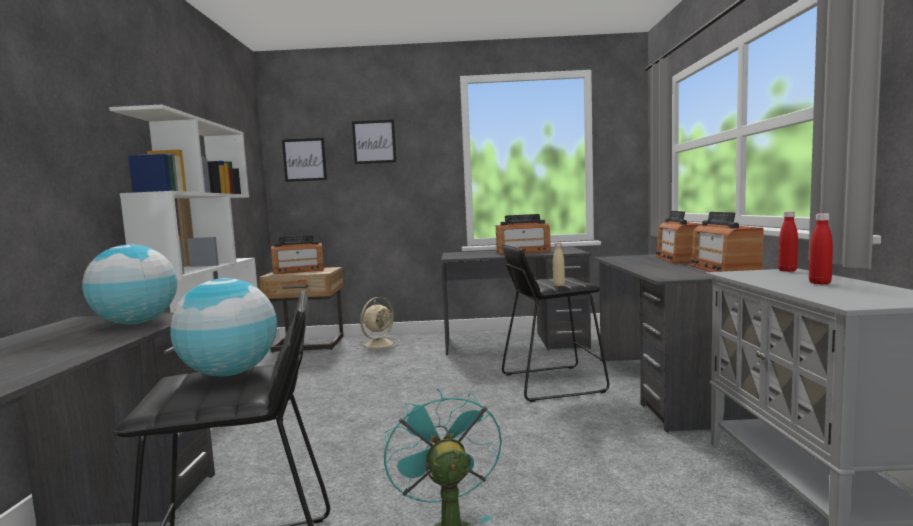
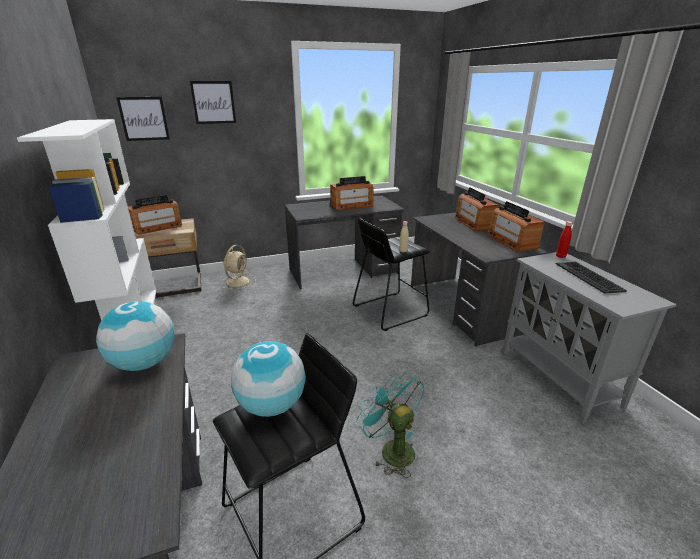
camera: 20 degrees left, 20 degrees up
red bottle [809,213,833,284] -> keyboard [556,262,627,294]

